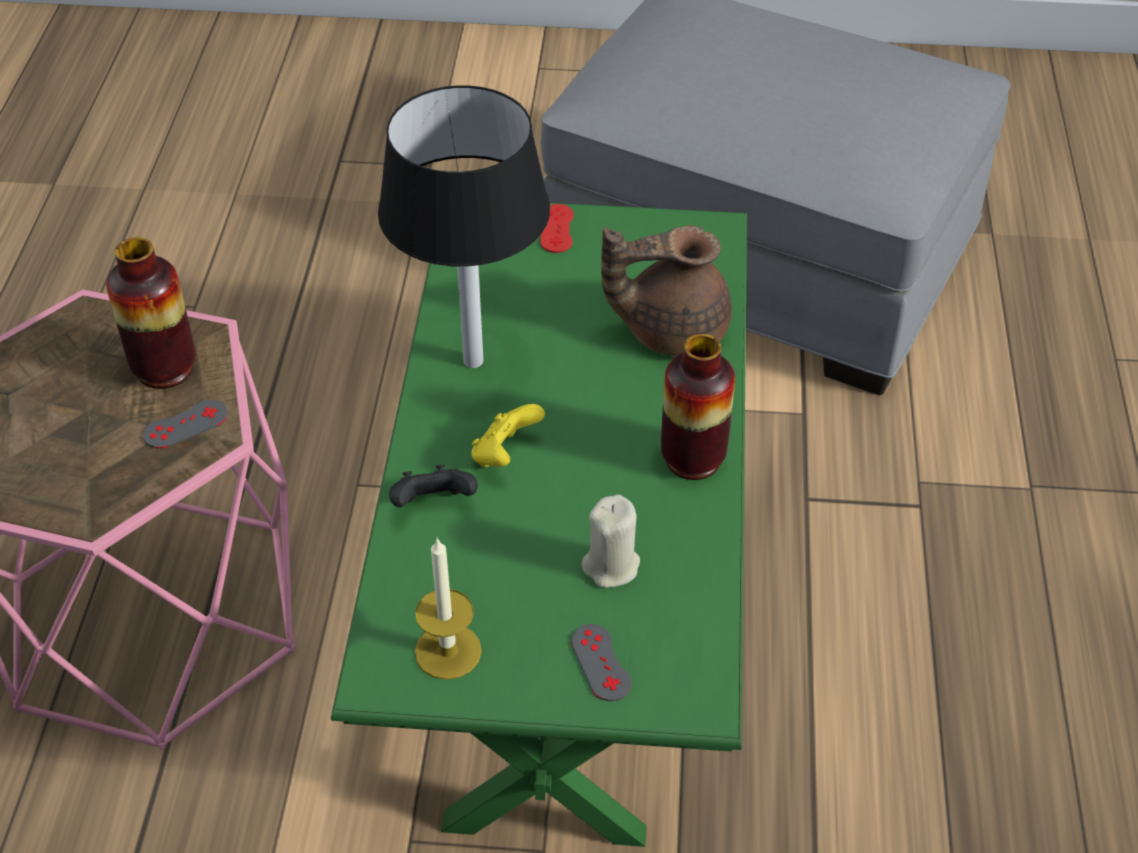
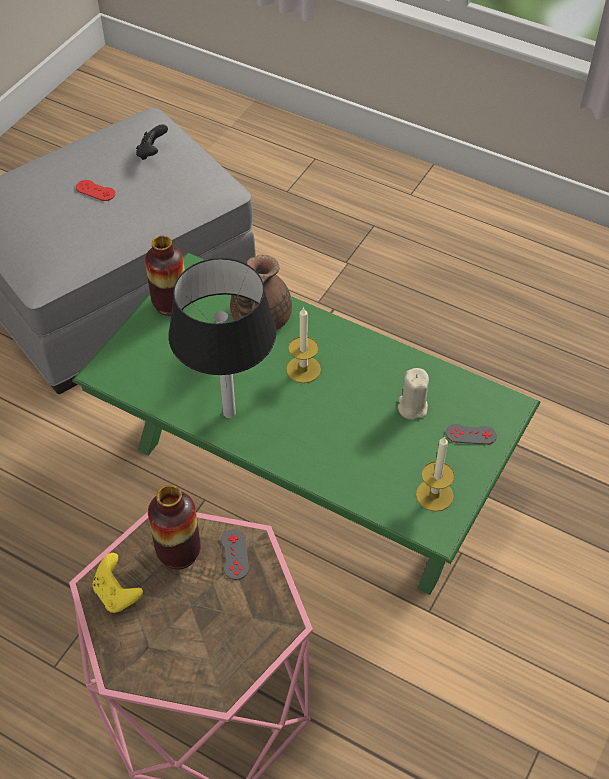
camera: 65 degrees left, 5 degrees up
black game controller [389,464,478,507] -> black game controller moved to [136,124,168,160]
yellow game controller [471,404,545,467] -> yellow game controller moved to [93,553,143,613]
red game controller [540,204,574,253] -> red game controller moved to [76,180,115,201]
vase [661,334,735,480] -> vase moved to [145,236,185,316]
none -> candle [286,306,321,383]

